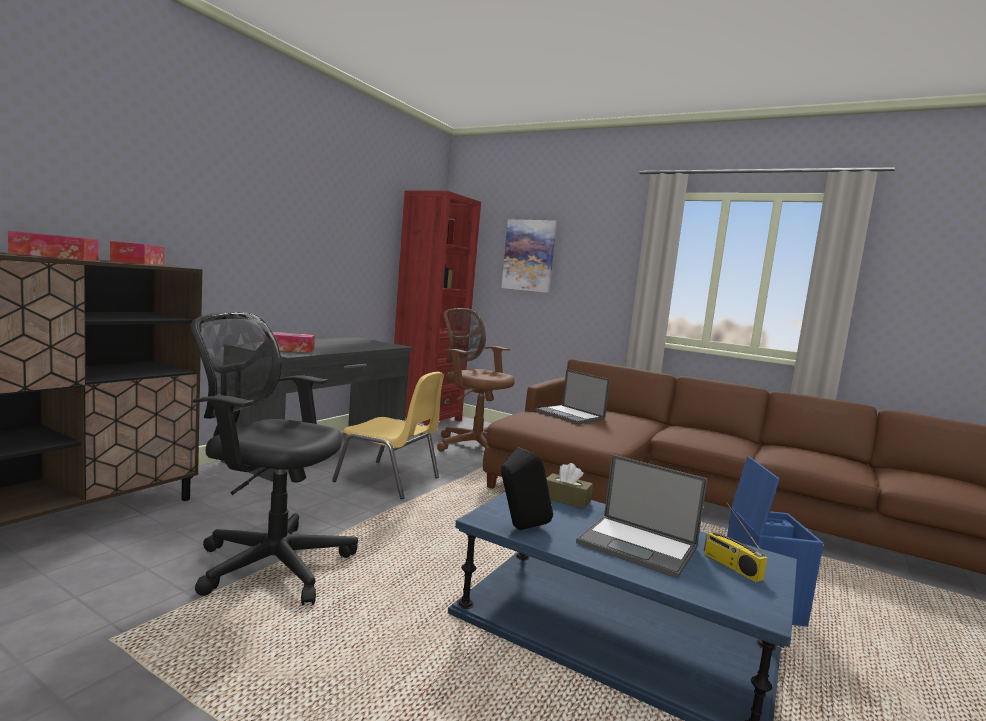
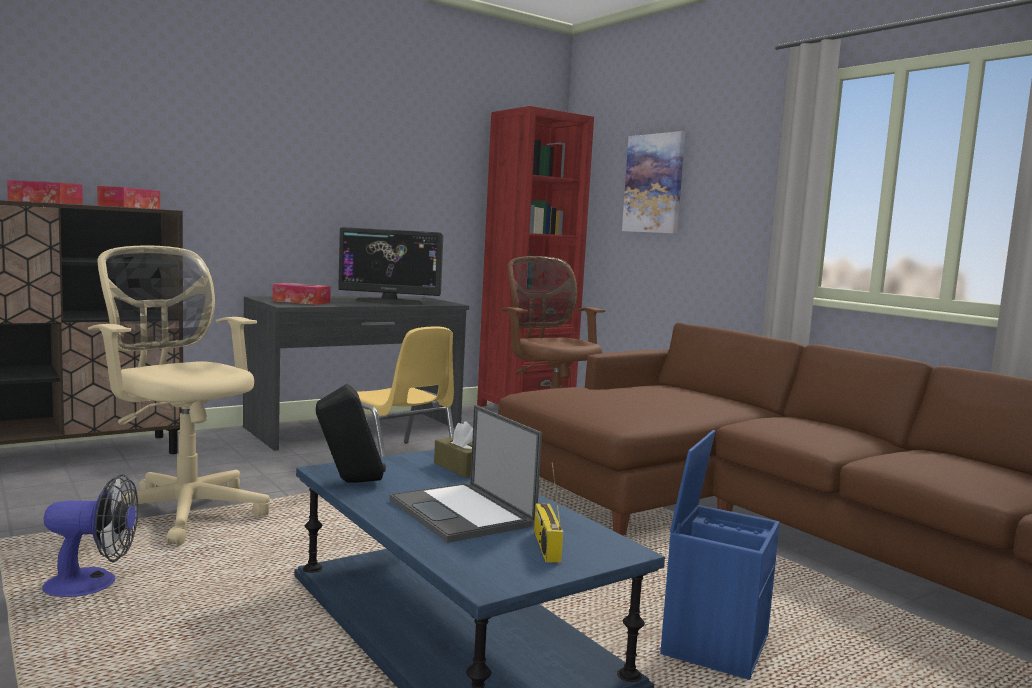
camera: 25 degrees right, 0 degrees up
black office chair [191,311,358,605] -> beige office chair [88,246,270,546]
laptop [535,369,610,424] -> none
none -> fan [42,474,138,597]
none -> monitor [338,227,443,305]

